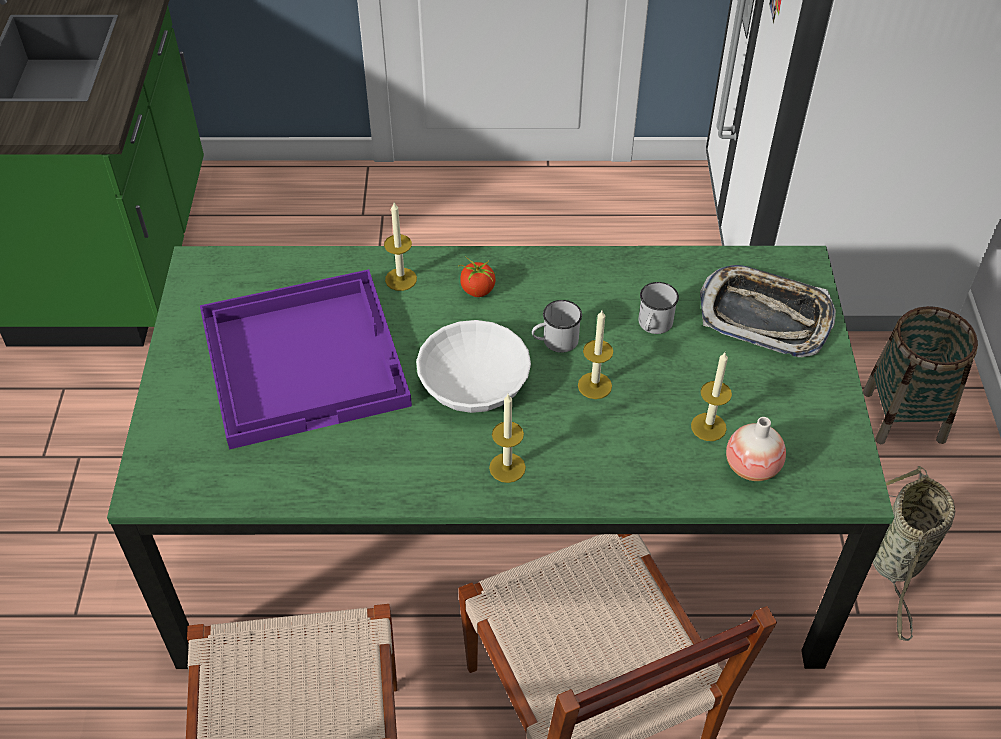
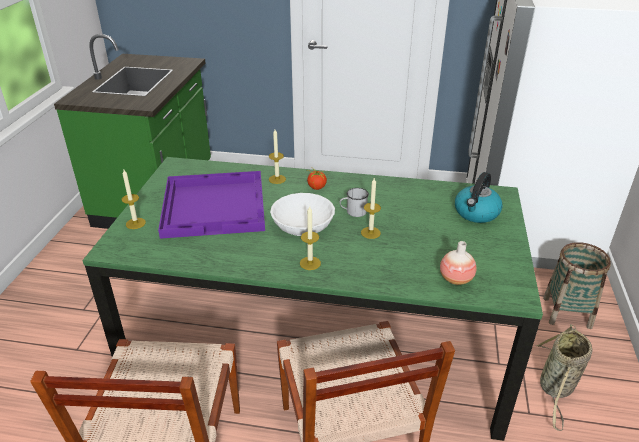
camera: 10 degrees right, 15 degrees down
white mug [638,282,679,334] -> none
candle [691,352,732,441] -> candle moved to [122,170,146,229]
tray [700,265,836,357] -> kettle [455,172,503,223]

